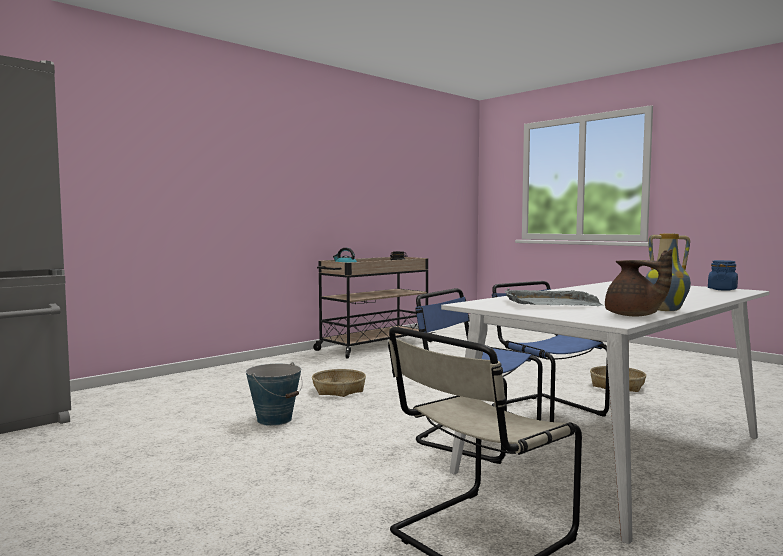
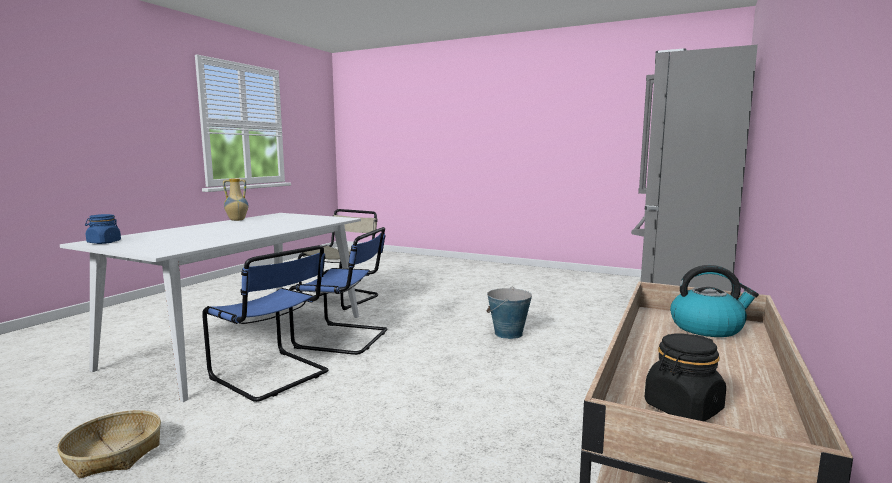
camera: 160 degrees right, 5 degrees up
basket [312,369,366,397] -> none
grey tray [505,288,603,306] -> none
brown teapot [605,249,672,316] -> none

